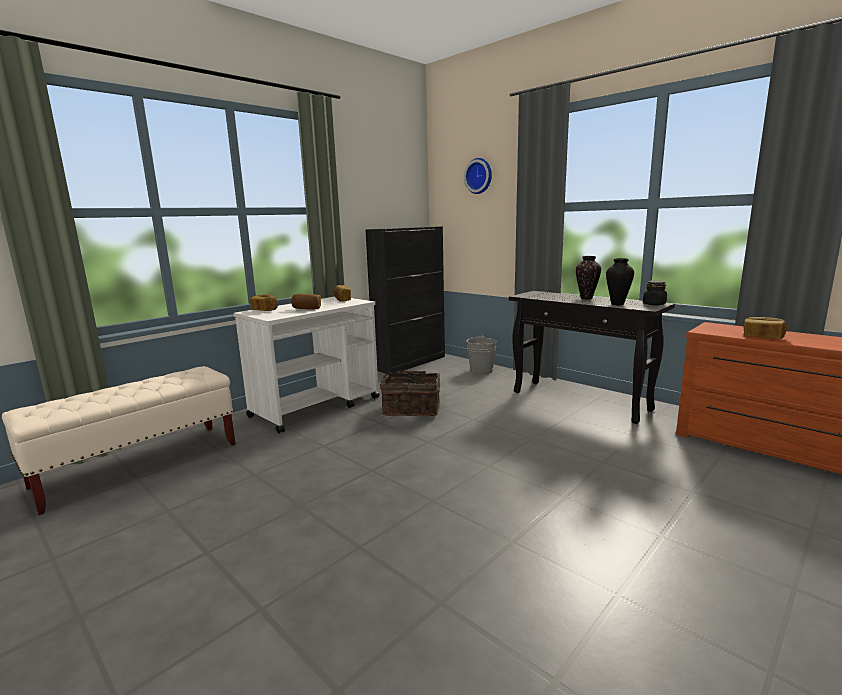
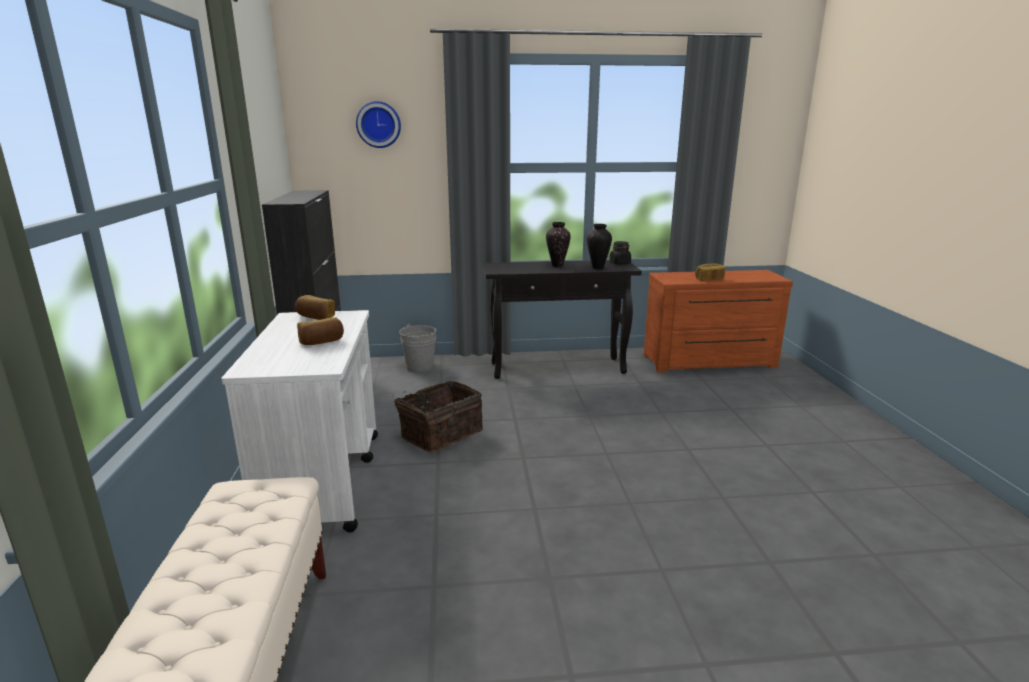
camera: 50 degrees left, 5 degrees up
bread [250,294,278,311] -> none

